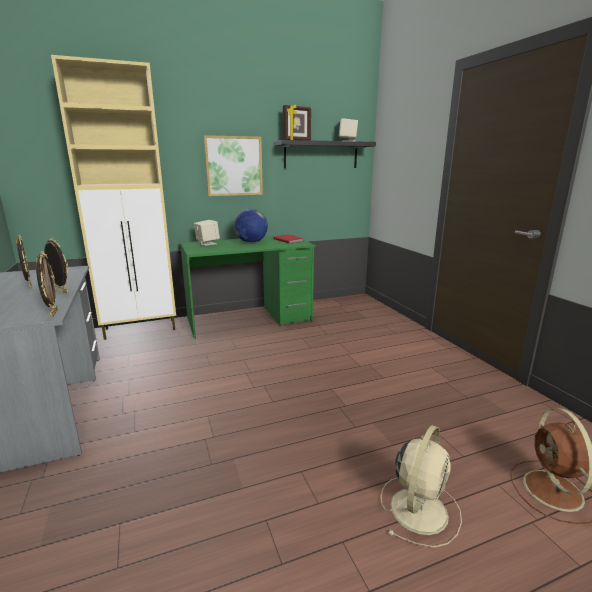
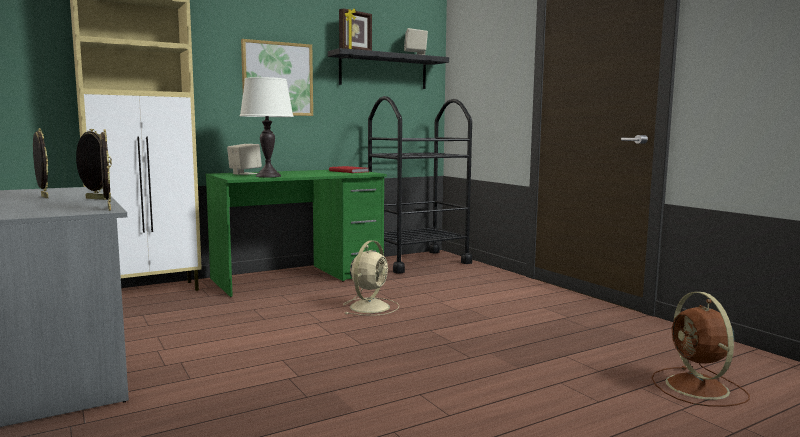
camera: 10 degrees left, 10 degrees down
globe [234,209,268,243] -> none
beige fan [381,425,462,548] -> beige fan moved to [343,240,400,316]
none -> white table lamp [240,77,294,177]
none -> black cart [368,96,472,274]

